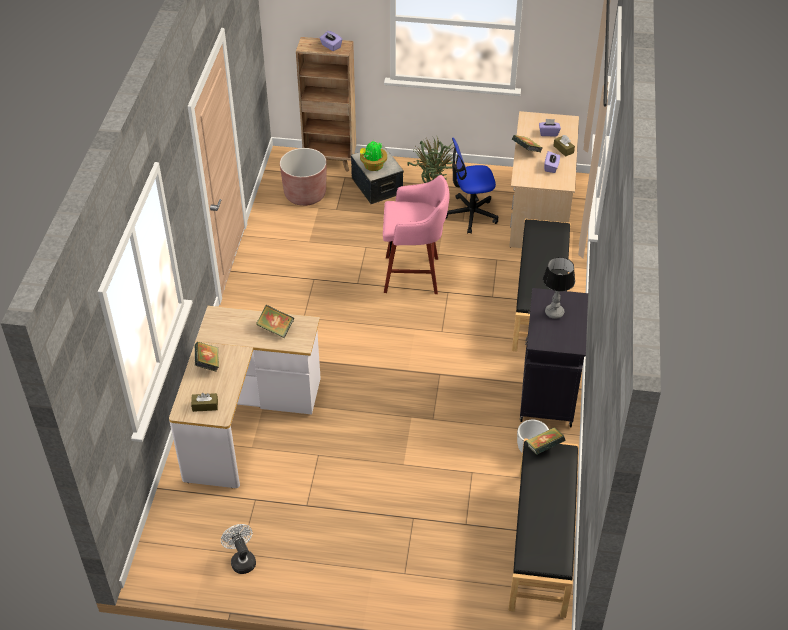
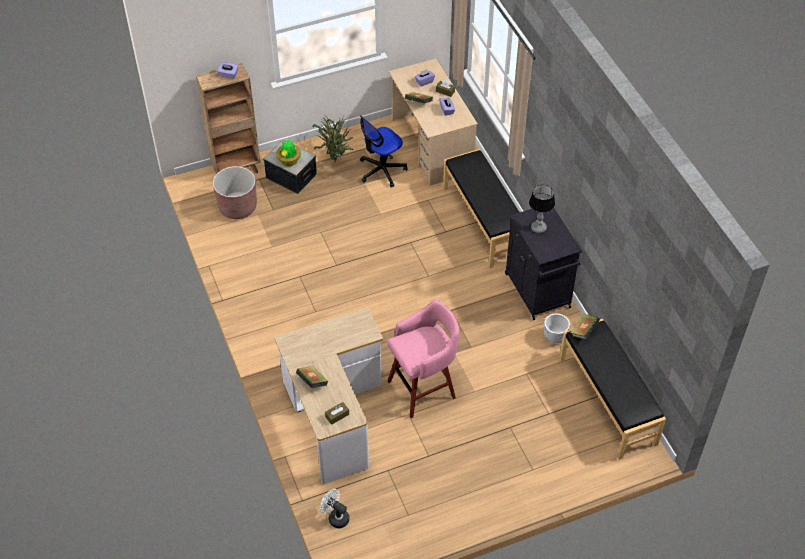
camera: 30 degrees left, 5 degrees up
white fan [221,524,256,574] -> white fan moved to [320,489,350,529]
book [256,305,294,338] -> none
pink stool [383,175,450,294] -> pink stool moved to [387,300,459,418]

